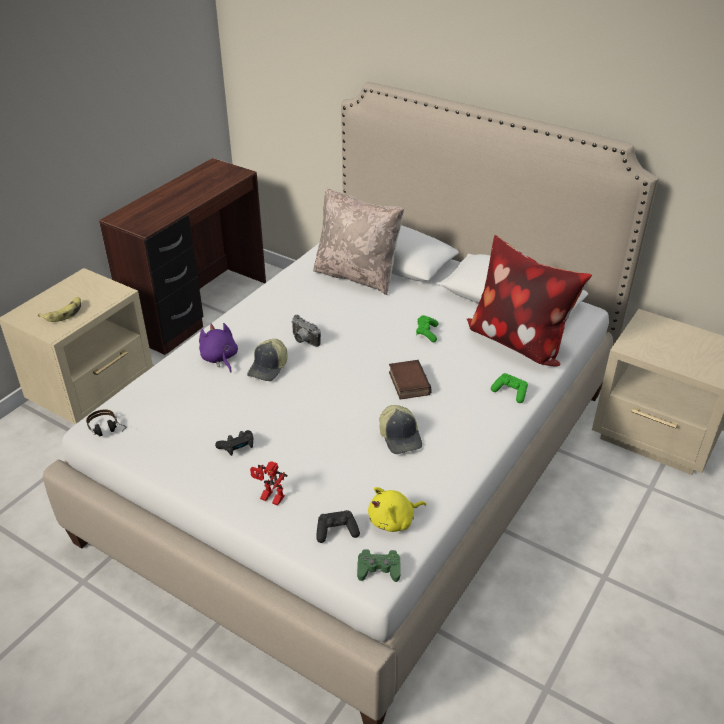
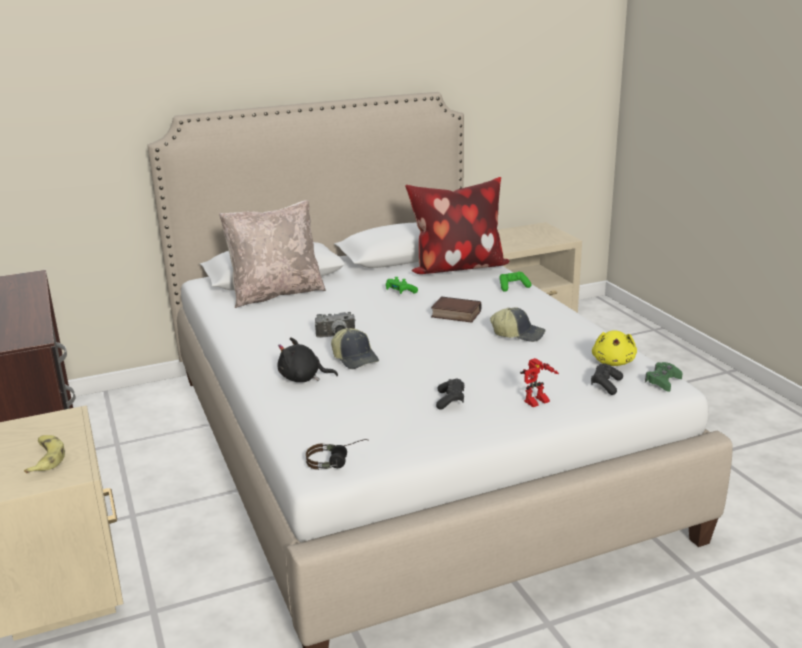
camera: 55 degrees left, 15 degrees down
purple plush toy [199,323,238,373] -> black plush toy [278,337,338,382]

